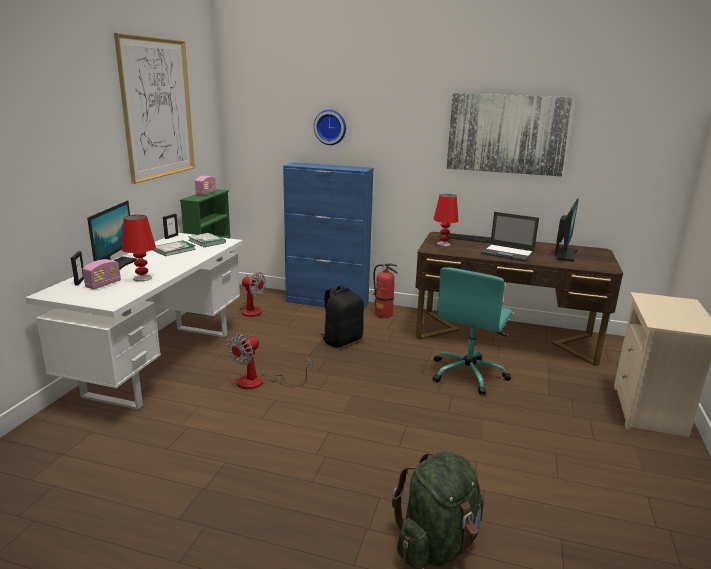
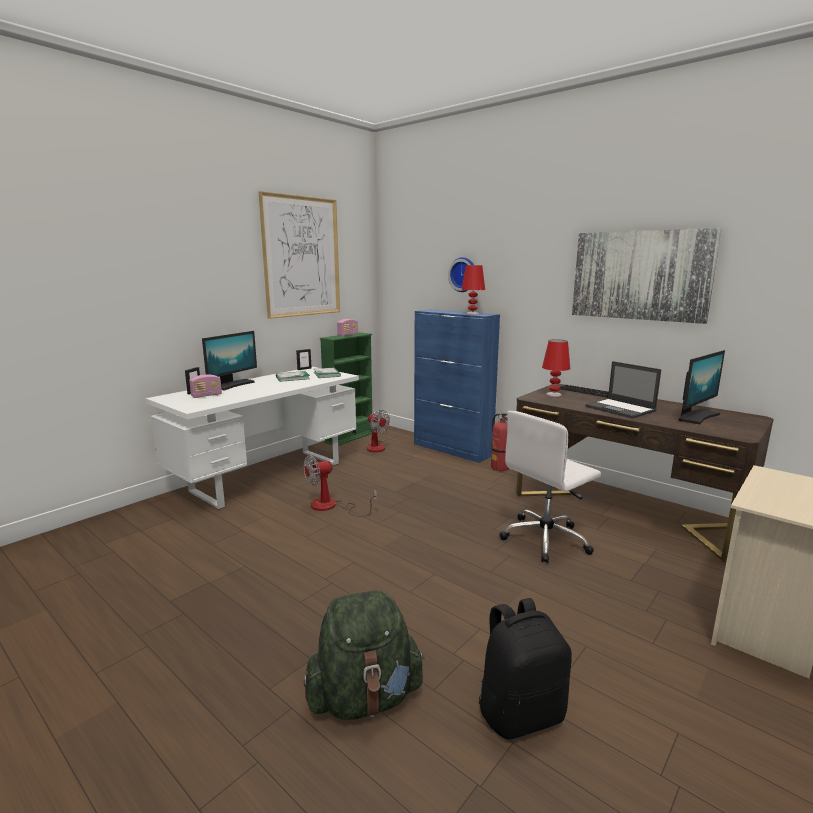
camera: 25 degrees right, 5 degrees down
red table lamp [122,215,156,282] -> red table lamp moved to [461,265,485,315]
black backpack [320,285,364,348] -> black backpack moved to [479,598,572,740]
turquoise office chair [433,268,513,395] -> white office chair [499,411,601,563]

